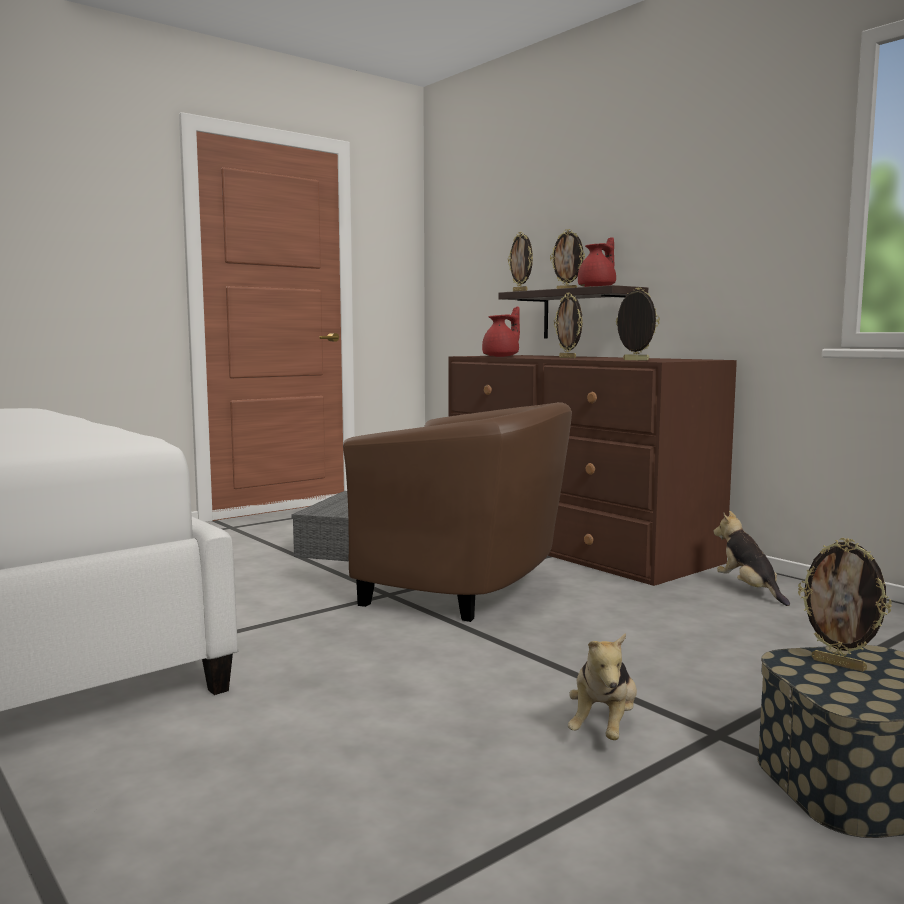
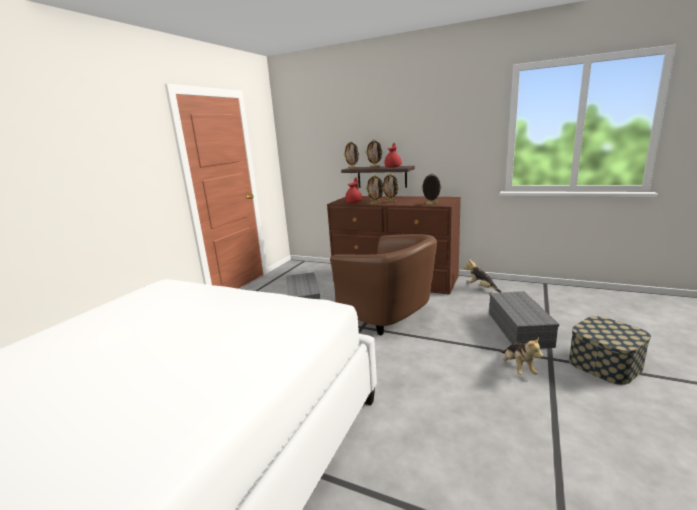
camera: 25 degrees left, 10 degrees up
brown armchair [343,402,572,622] -> brown armchair turned 45 degrees clockwise [330,234,437,336]
picture frame [798,538,892,672] -> picture frame moved to [366,175,385,204]
none -> grey storage box [489,291,559,349]

